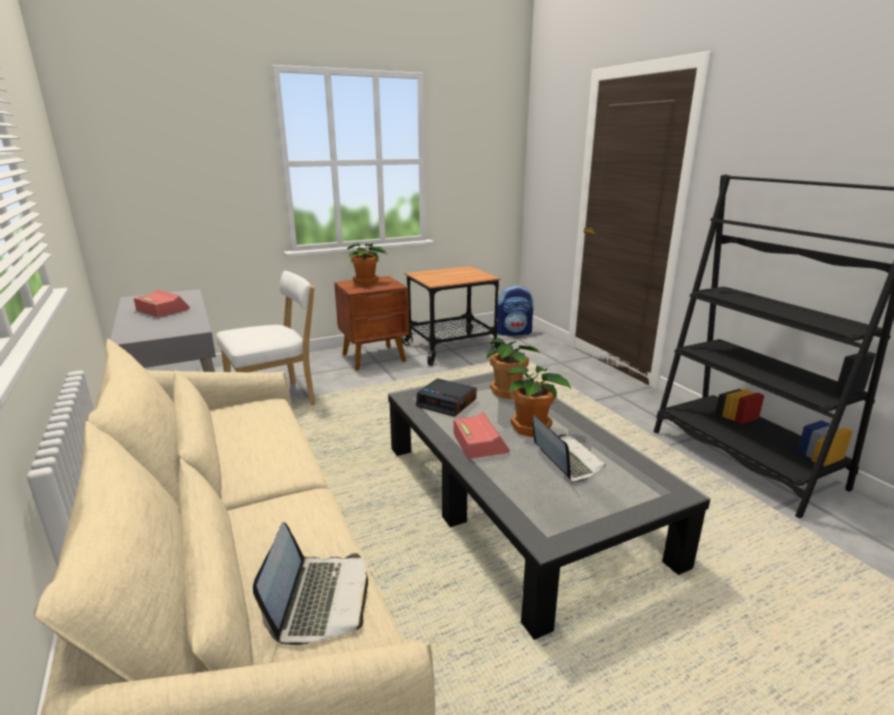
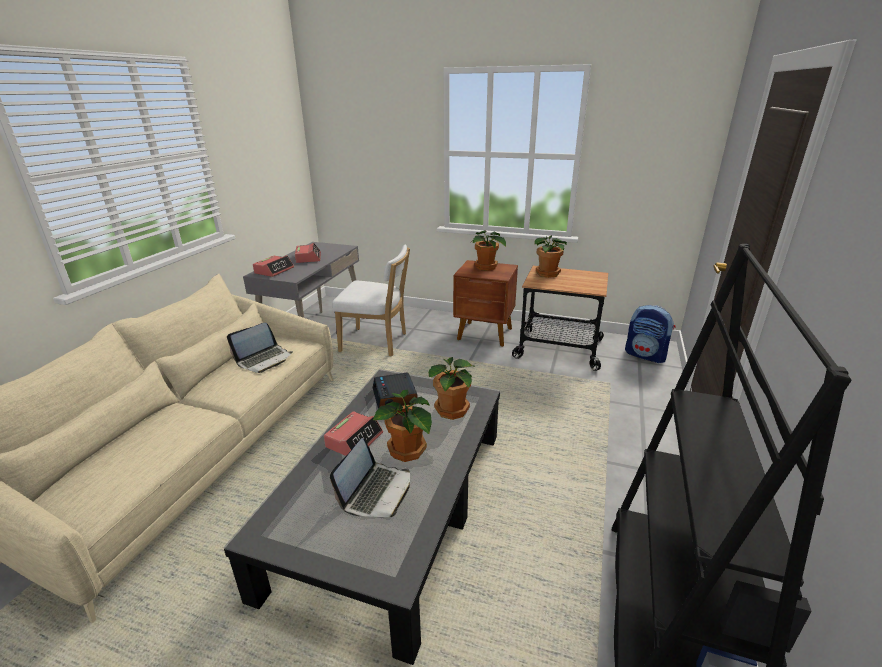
camera: 45 degrees right, 5 degrees up
laptop [253,522,368,645] -> laptop moved to [227,323,293,373]
none -> alarm clock [253,255,294,277]
none -> potted plant [534,235,567,278]

